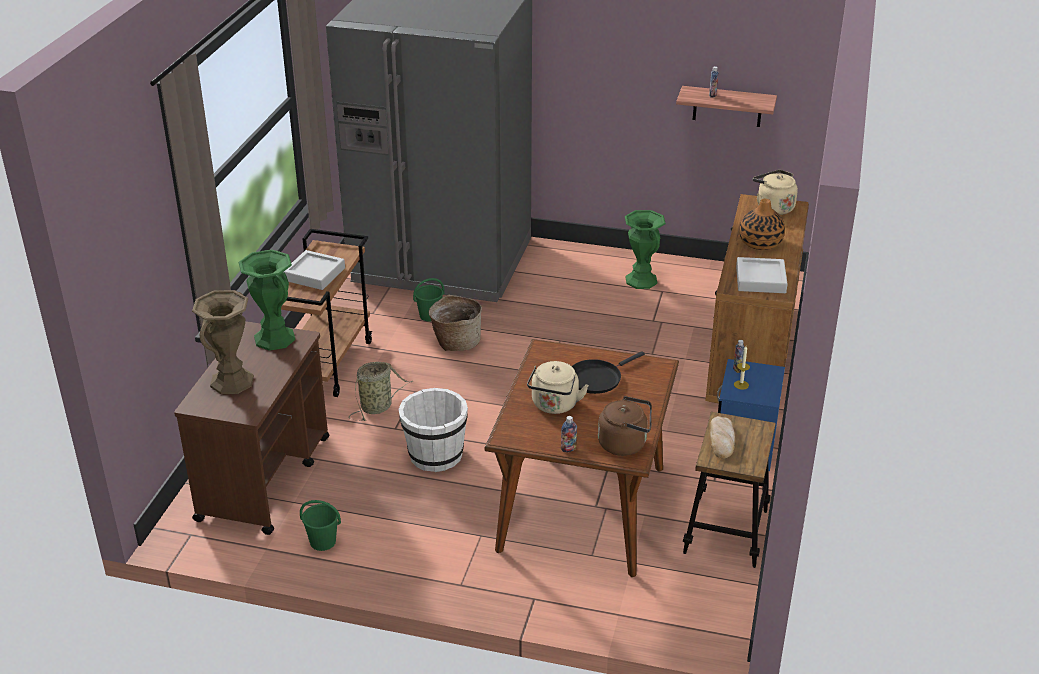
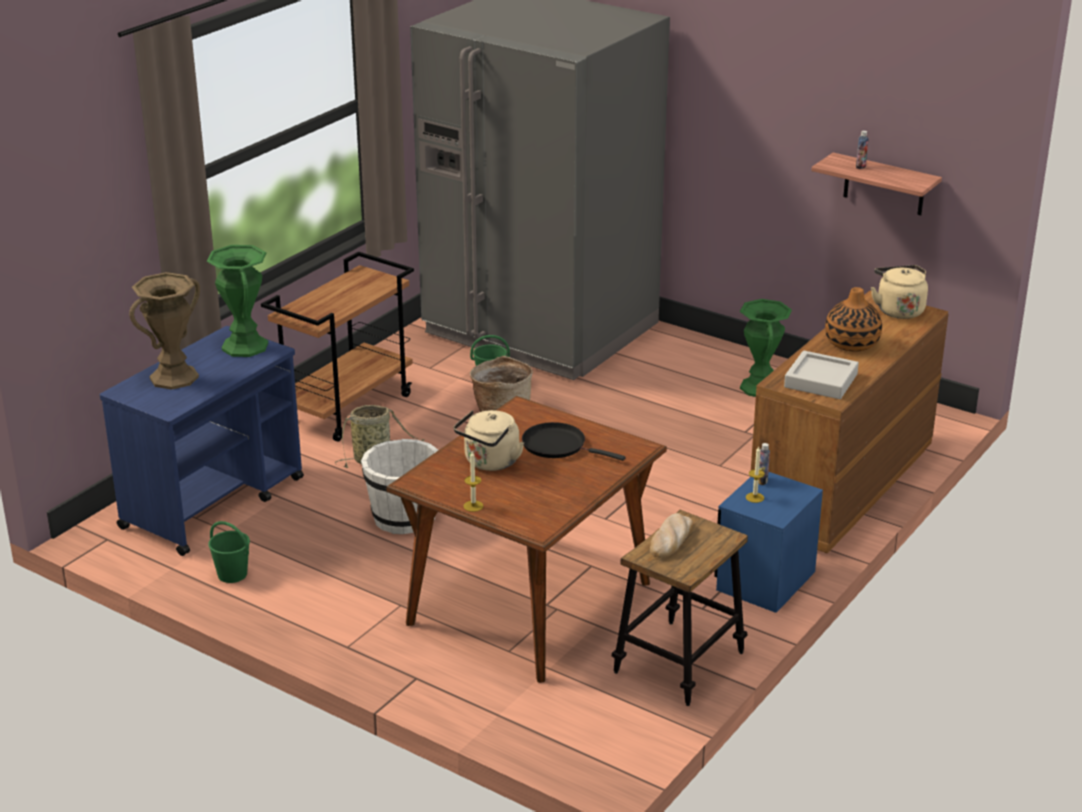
camera: 20 degrees right, 5 degrees down
brown cart [174,321,330,535] -> blue cart [100,326,304,556]
grey tray [284,250,345,290] -> none
bottle [561,416,577,452] -> candle [463,451,483,512]
black frying pan [572,351,645,394] -> black frying pan turned 45 degrees clockwise [522,422,625,461]
brown kettle [598,396,652,456] -> none

